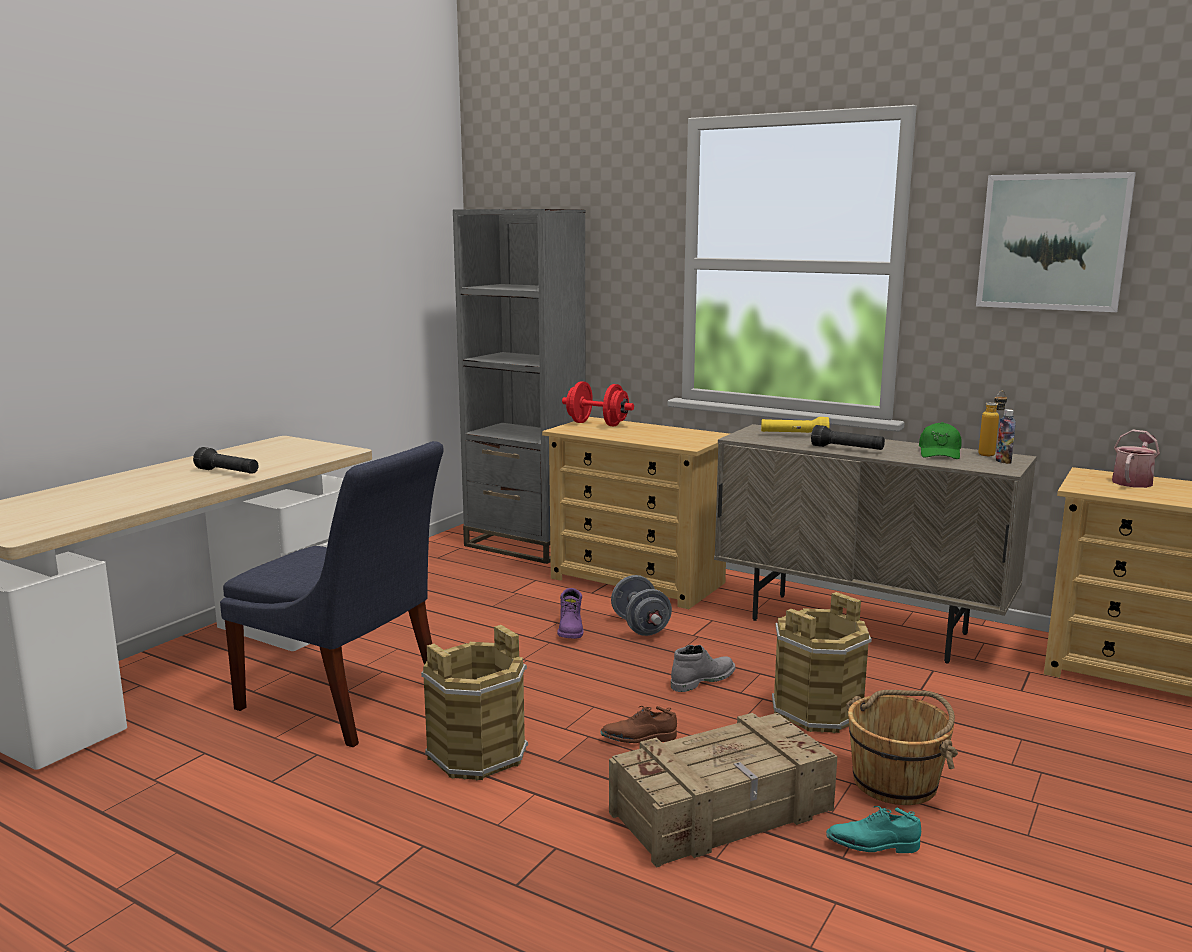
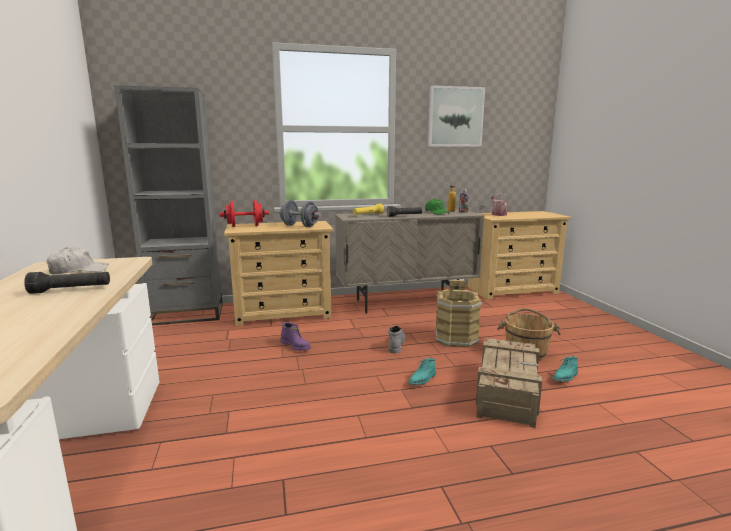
camera: 45 degrees left, 0 degrees up
blue chair [220,441,444,747] -> none
brown bucket [421,625,528,781] -> none
brown shoe [601,706,677,743] -> turquoise shoe [408,357,436,385]
grey dumbbell [611,575,672,636] -> grey dumbbell moved to [279,200,321,227]
none -> white cap [46,247,108,274]

